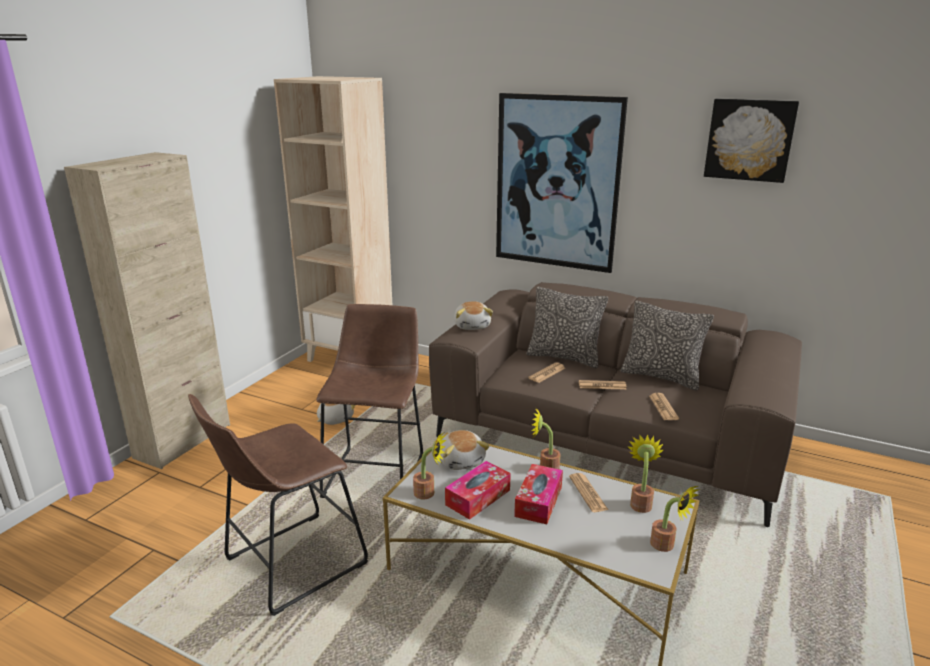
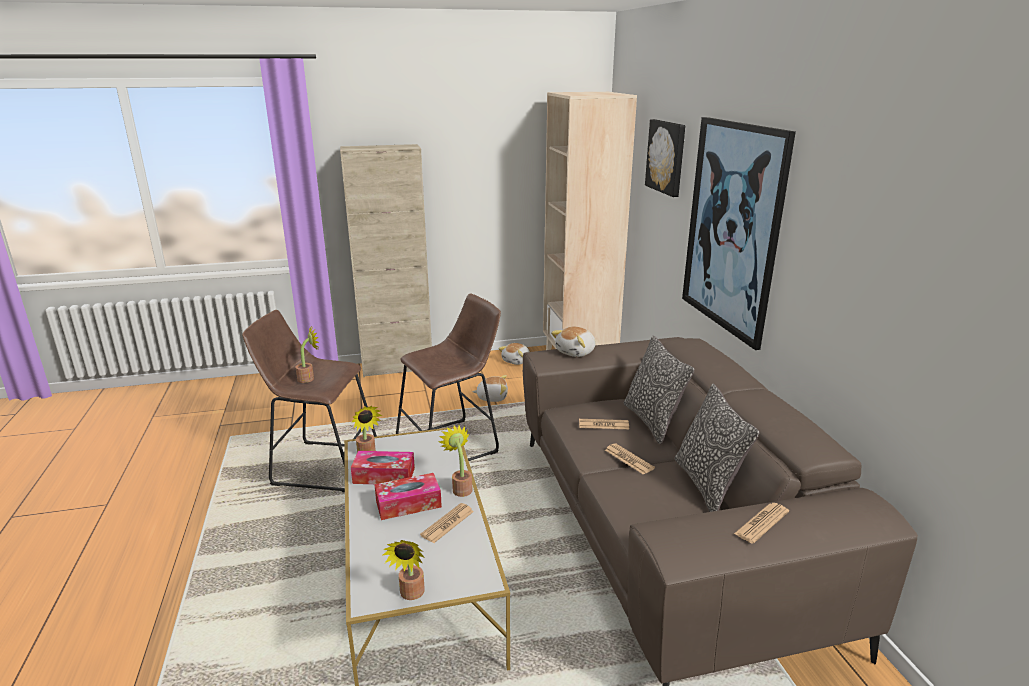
camera: 50 degrees right, 0 degrees up
plush toy [440,430,490,470] -> plush toy moved to [499,343,530,365]
potted plant [627,434,663,513] -> potted plant moved to [295,326,319,383]
newspaper [649,393,679,420] -> newspaper moved to [734,503,789,544]
picture [704,98,799,183] -> picture moved to [645,119,686,197]

